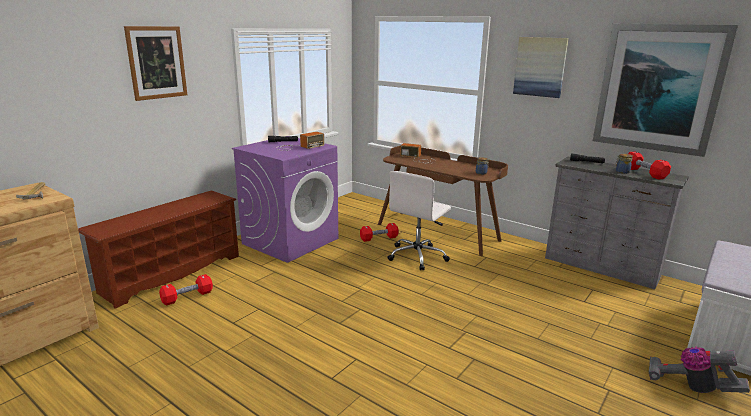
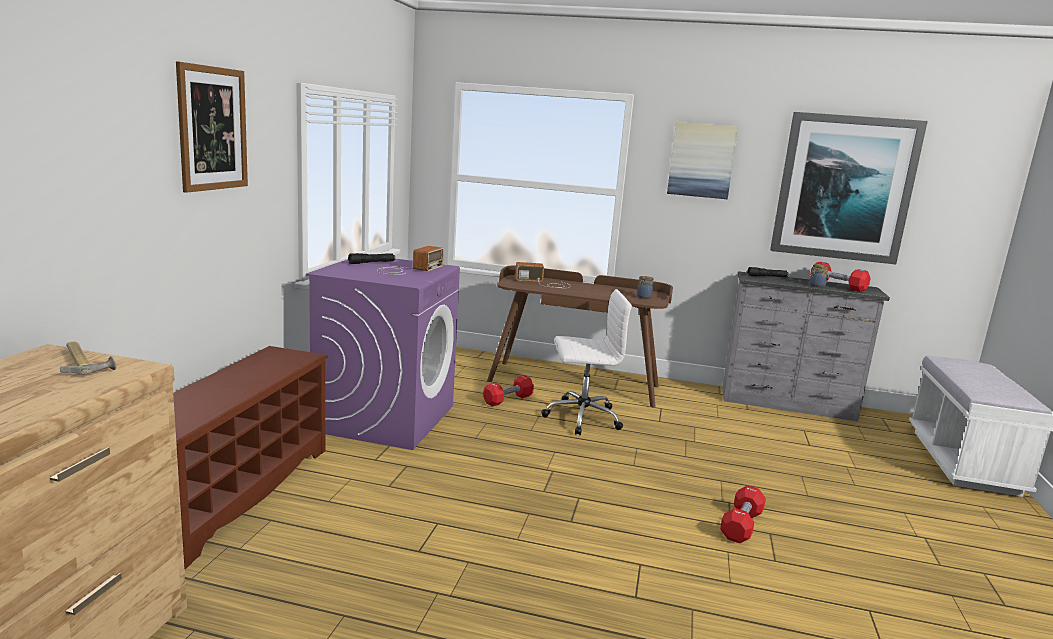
camera: 25 degrees left, 5 degrees down
red dumbbell [159,274,213,306] -> red dumbbell moved to [720,485,766,543]
white office chair [388,171,451,270] -> white office chair turned 105 degrees counterclockwise [541,289,632,435]
vacuum cleaner [649,347,750,393] -> none

